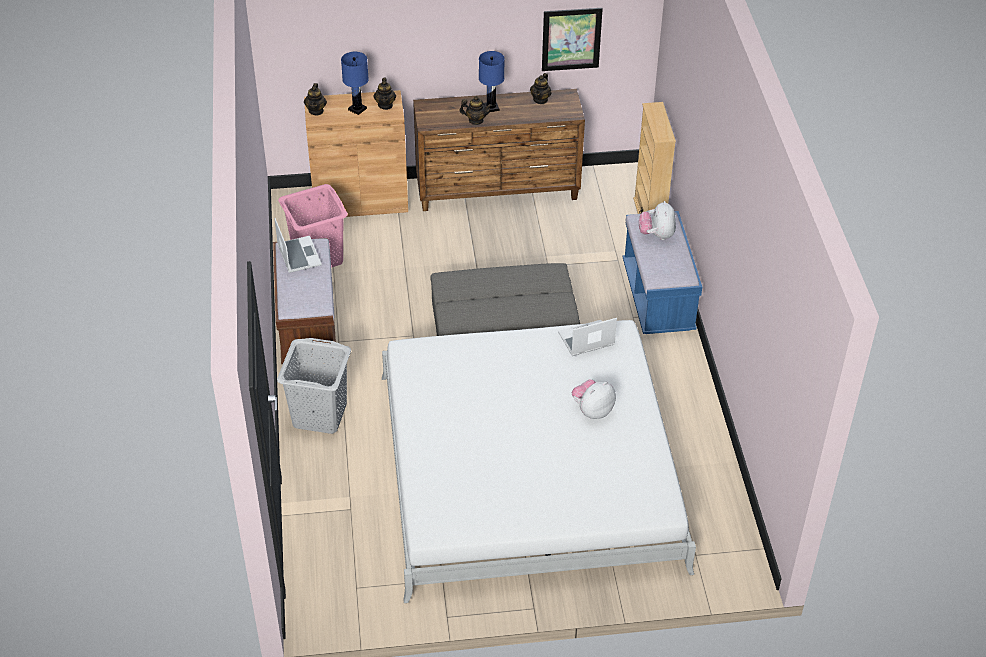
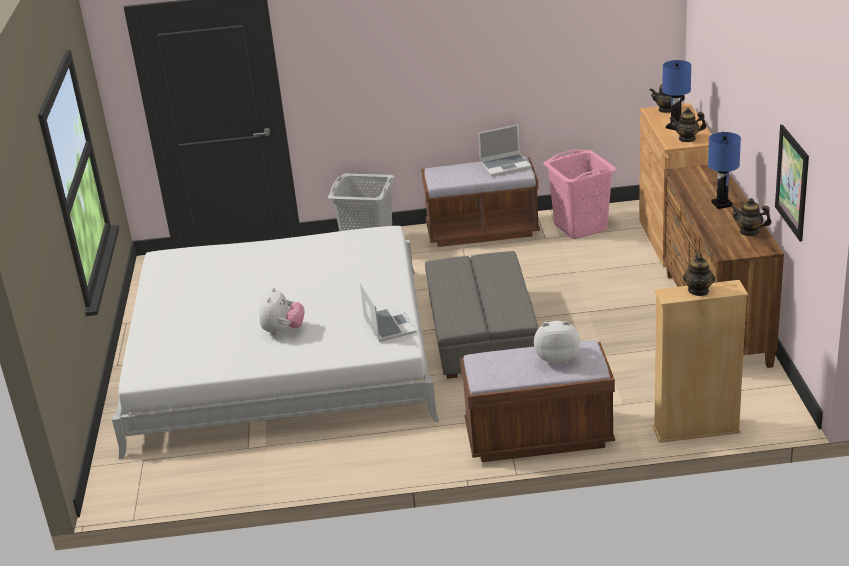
camera: 95 degrees right, 15 degrees down
teapot [459,96,492,125] -> teapot moved to [683,253,715,296]
plush toy [572,379,616,419] -> plush toy turned 45 degrees clockwise [259,288,305,335]
blue bench [623,211,702,334] -> brown bench [460,340,615,462]

